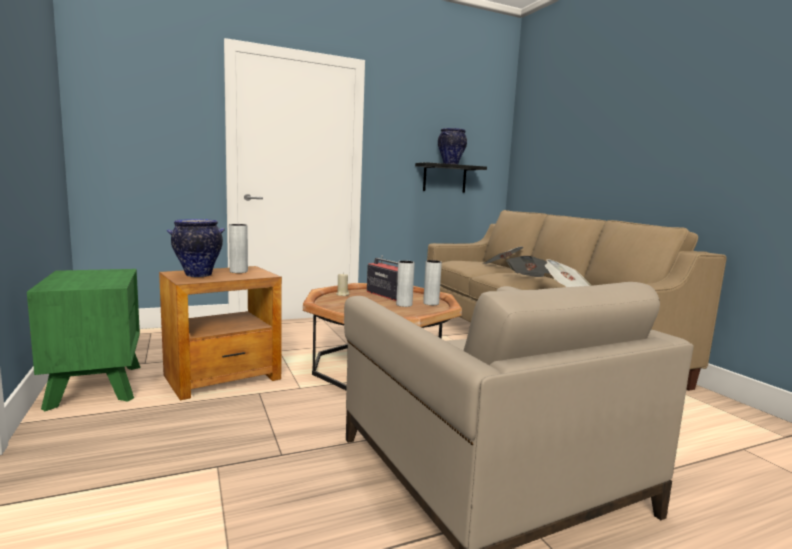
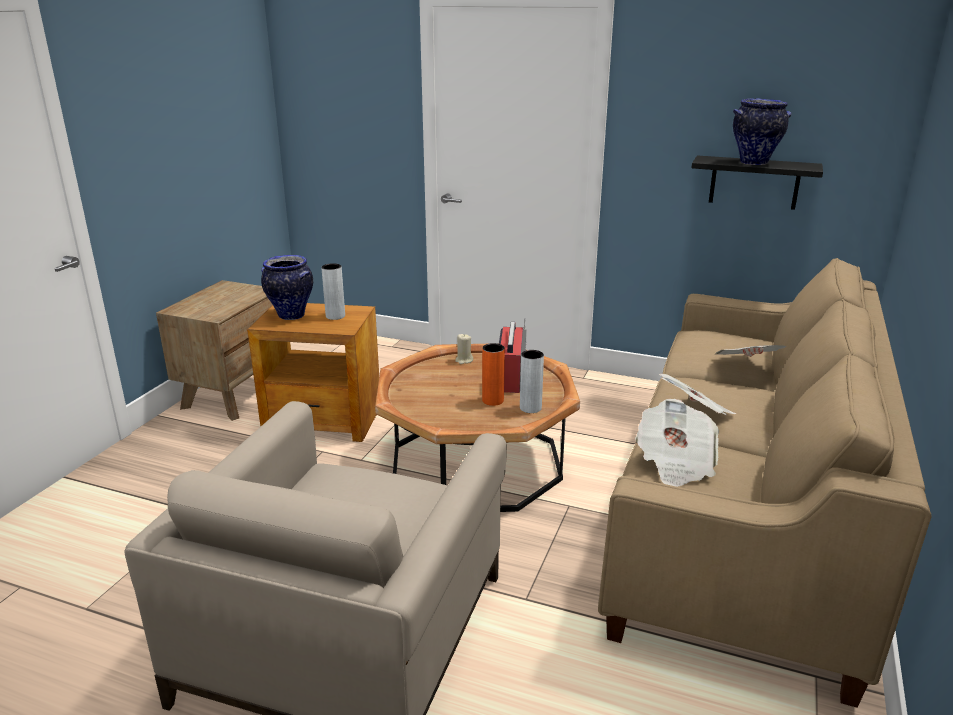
camera: 45 degrees right, 15 degrees up
green nightstand [27,269,141,411] -> brown nightstand [156,280,272,421]
grey vase [396,261,415,307] -> orange vase [482,343,505,406]

